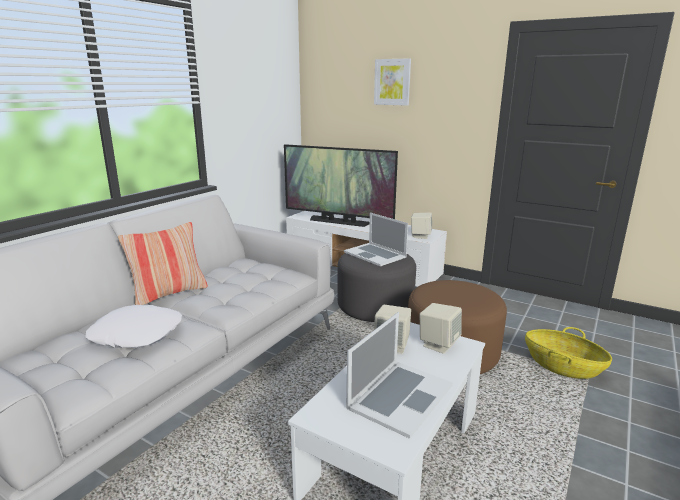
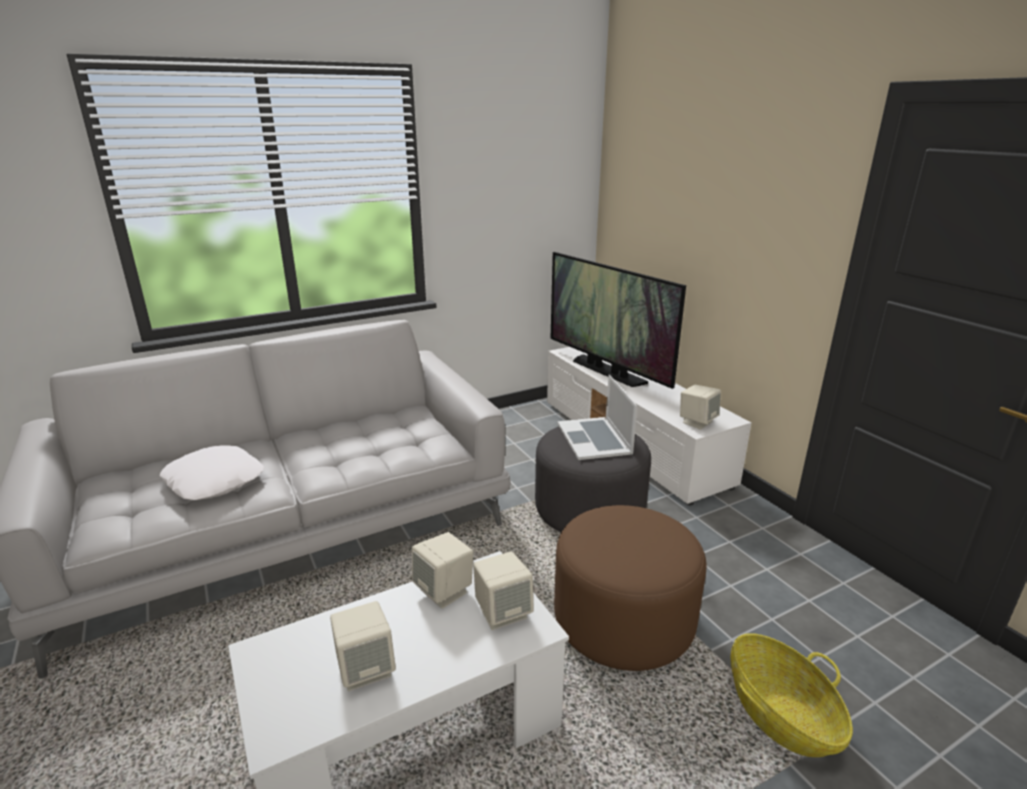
camera: 30 degrees right, 5 degrees up
pillow [118,222,208,305] -> none
laptop [347,312,453,439] -> beige speaker [330,601,396,691]
picture [374,58,411,106] -> none

